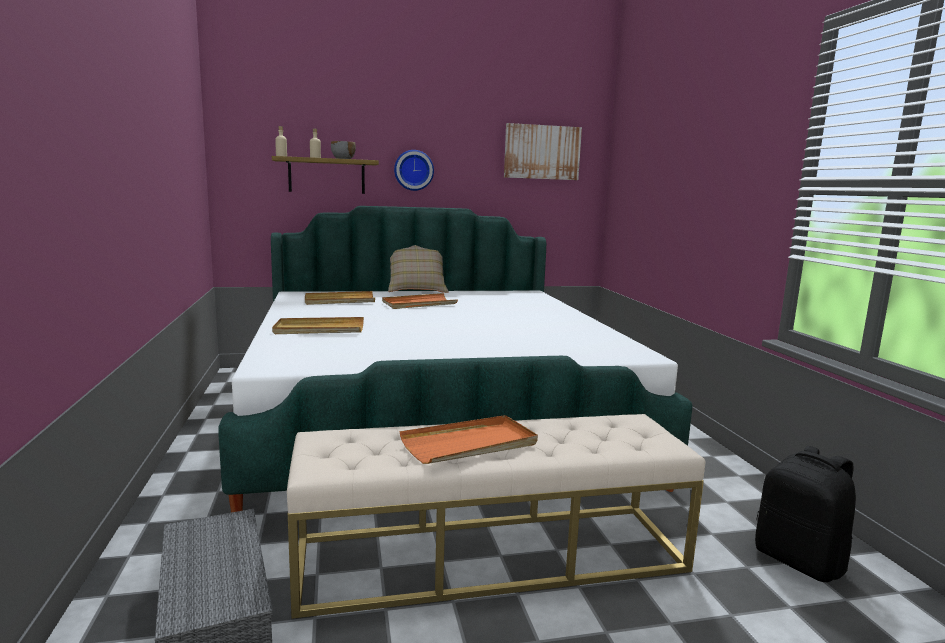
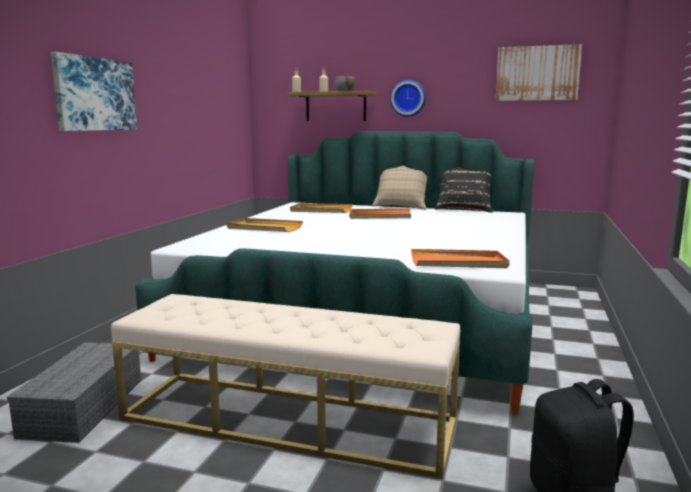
camera: 30 degrees right, 0 degrees up
orange tray [399,415,538,464] -> orange tray moved to [411,249,510,268]
none -> picture [51,52,137,131]
none -> black pillow [435,167,493,213]

